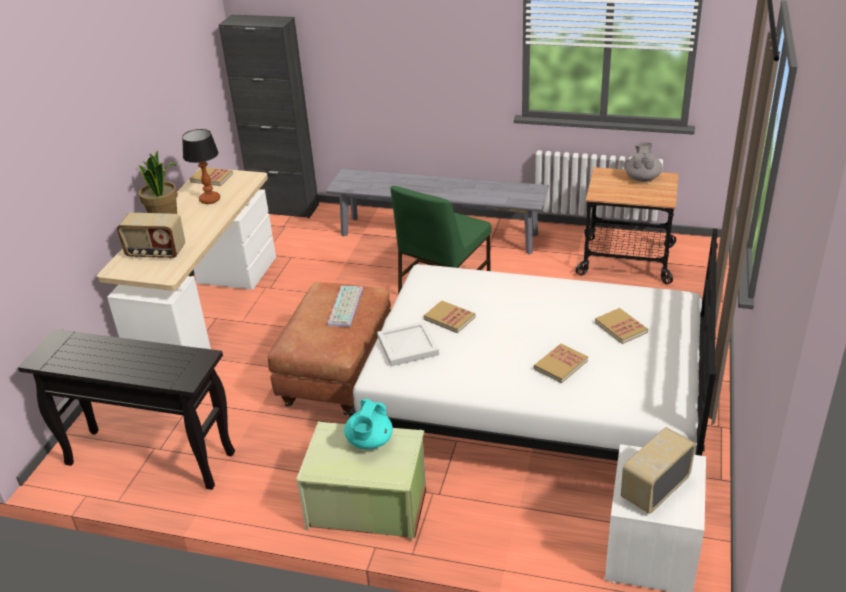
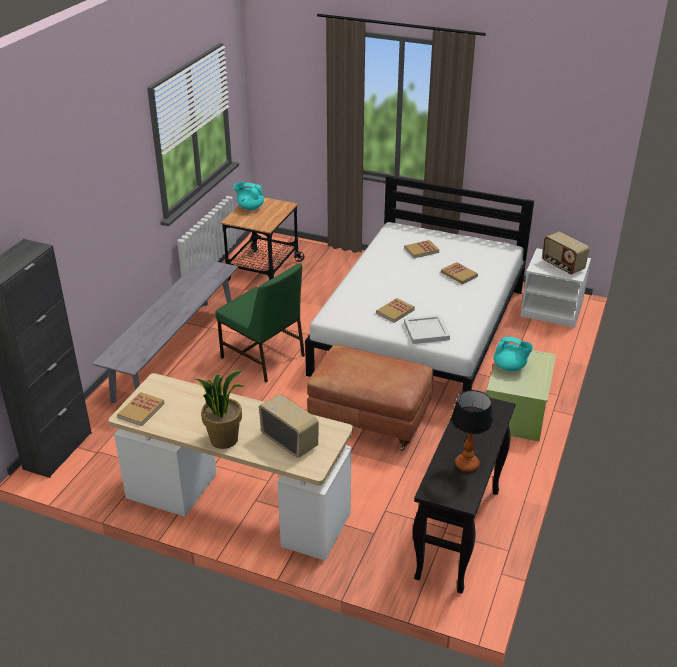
camera: 85 degrees left, 0 degrees up
radio [117,213,185,259] -> radio turned 60 degrees counterclockwise [259,394,318,458]
table lamp [182,129,220,204] -> table lamp moved to [451,390,493,472]
keyboard [328,286,363,327] -> none
grey teapot [626,142,662,182] -> turquoise teapot [234,182,264,210]

